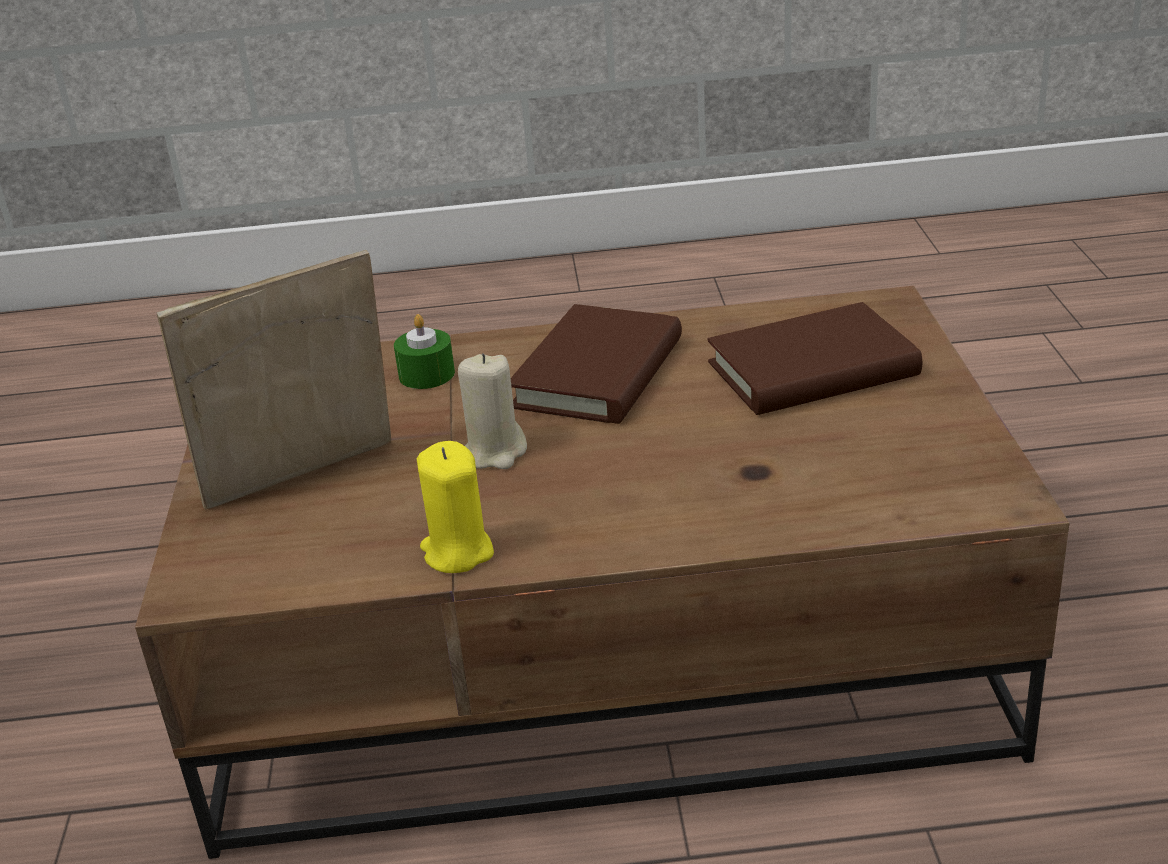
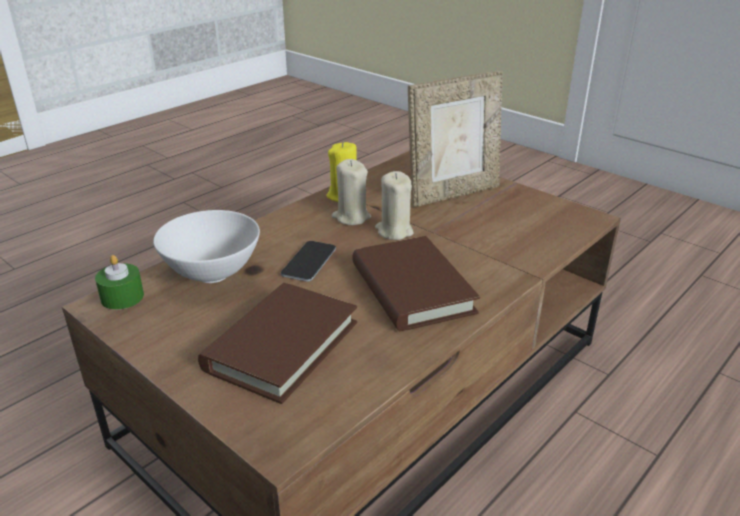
camera: 135 degrees right, 0 degrees up
picture frame [157,250,391,510] -> picture frame turned 45 degrees clockwise [408,71,503,207]
green candle [394,314,455,389] -> green candle moved to [95,255,144,310]
none -> white bowl [153,210,260,283]
none -> phone [281,241,336,282]
none -> beige candle [332,159,371,225]

